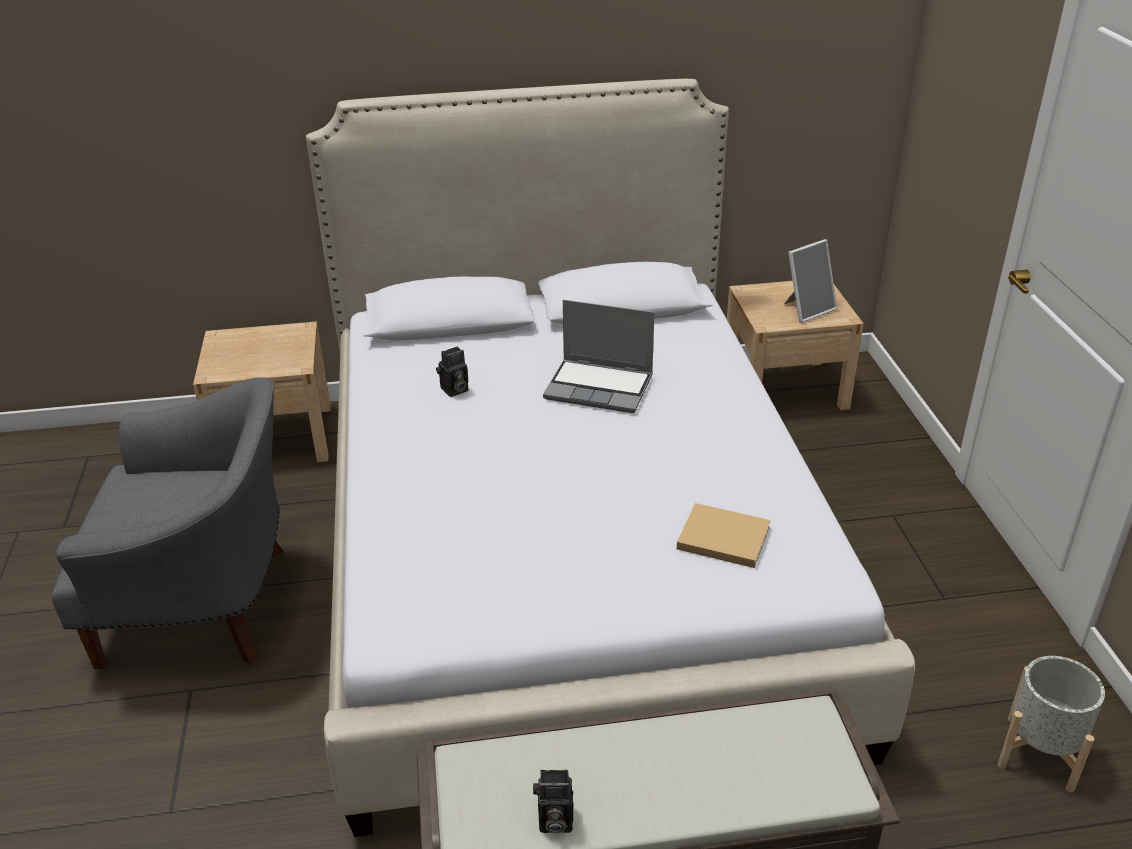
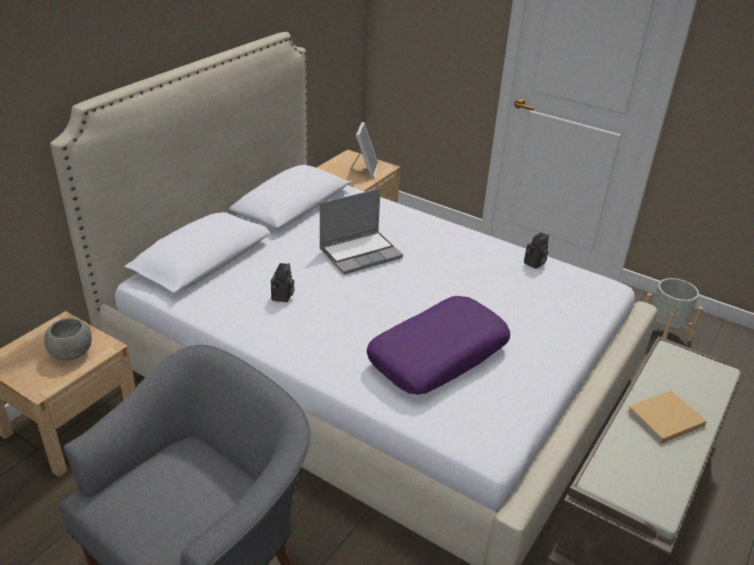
camera: 50 degrees left, 0 degrees up
camera [533,770,573,833] -> camera moved to [524,232,549,269]
beige book [677,503,771,568] -> beige book moved to [627,390,707,444]
none -> grey bowl [44,318,92,360]
none -> purple pillow [367,296,510,395]

